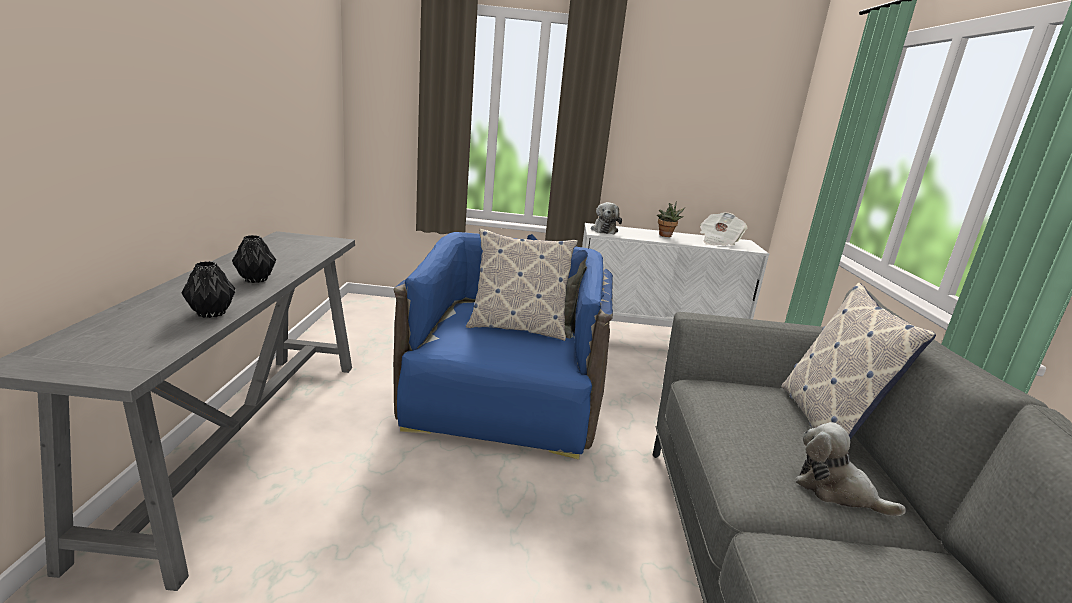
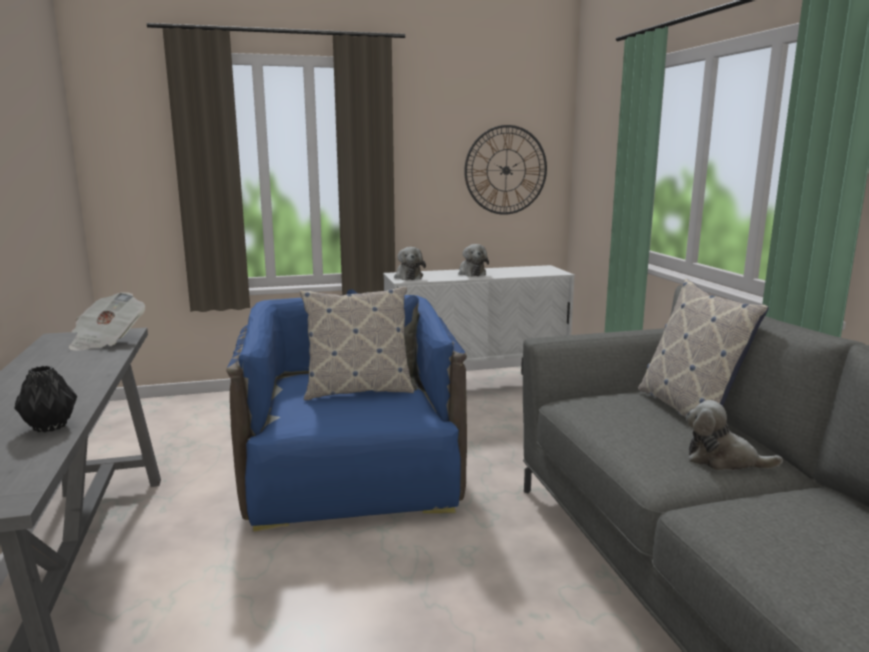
camera: 15 degrees left, 5 degrees down
black vase [232,235,276,283] -> none
potted plant [657,201,685,237] -> plush toy [459,244,489,277]
newspaper [700,212,748,246] -> newspaper moved to [69,292,145,351]
none -> wall clock [464,125,547,215]

